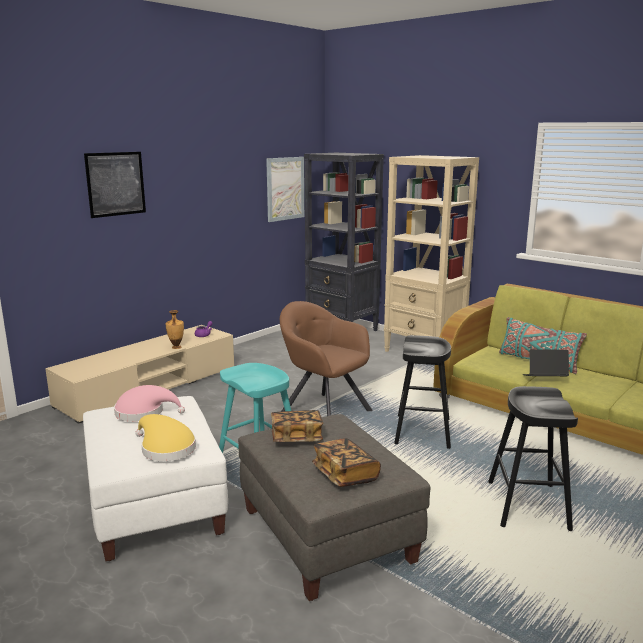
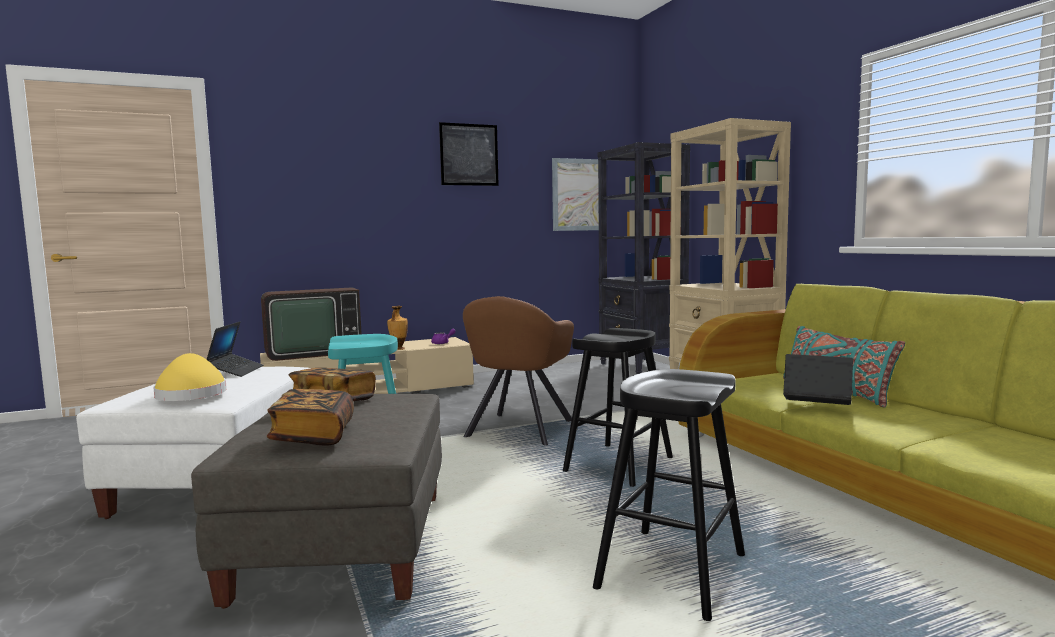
camera: 25 degrees right, 10 degrees down
picture [84,152,146,218] -> picture moved to [439,122,499,186]
pink hat [114,385,185,421] -> laptop [206,322,263,377]
brown armchair [280,301,373,416] -> brown armchair turned 135 degrees counterclockwise [463,296,574,445]
none -> television [261,287,362,361]

